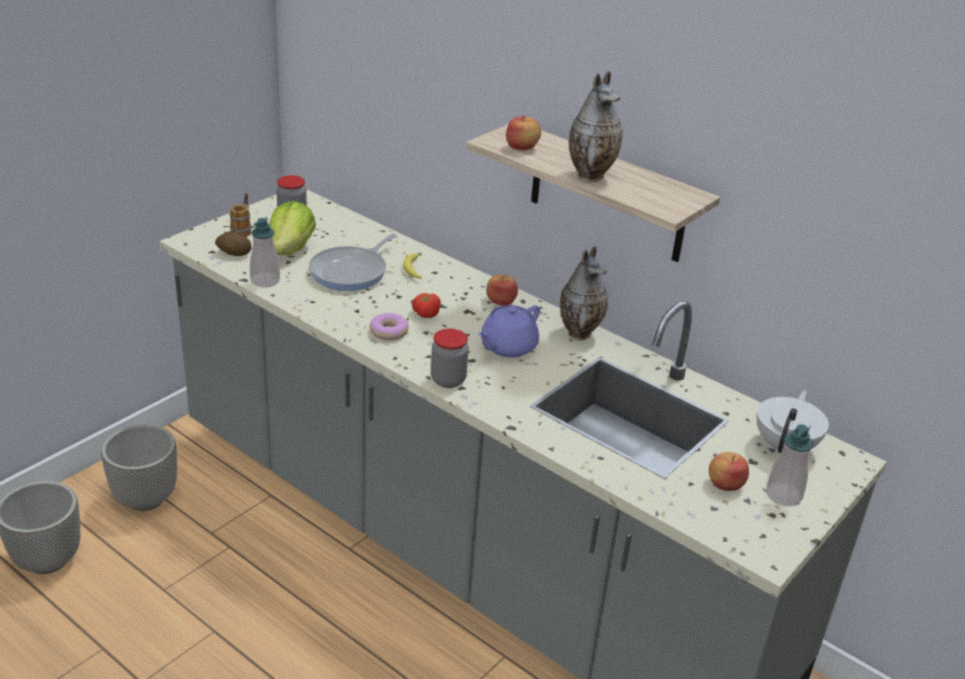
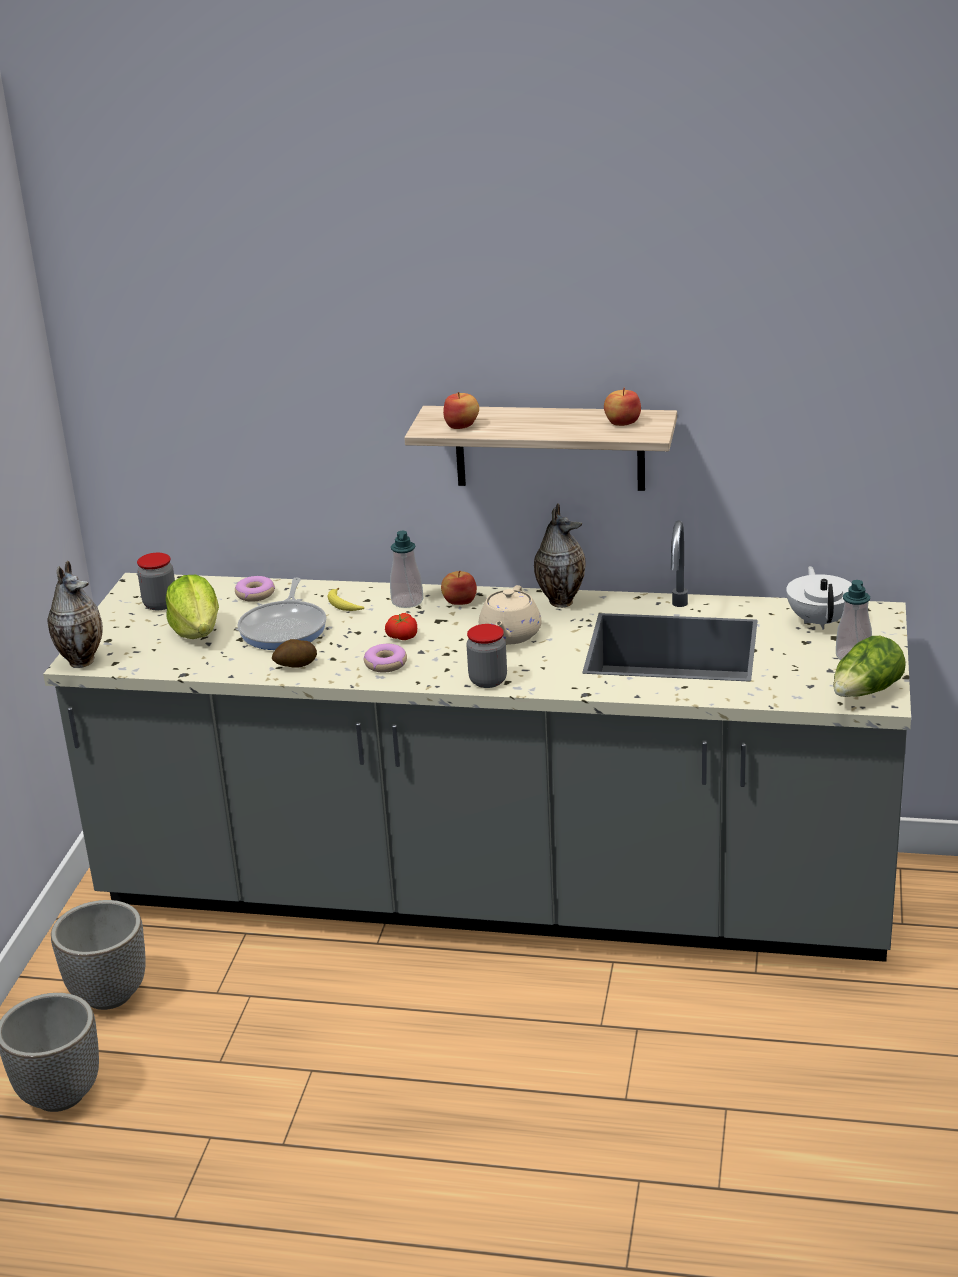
camera: 25 degrees left, 5 degrees down
potato [215,232,252,256] -> potato moved to [272,639,317,668]
mug [230,192,252,237] -> none
soap dispenser [250,218,280,287] -> soap dispenser moved to [390,531,423,608]
purple teapot [478,305,540,358] -> beige teapot [479,585,542,644]
vase [569,71,623,182] -> vase moved to [48,561,103,668]
apple [709,452,749,491] -> apple moved to [604,388,641,426]
none -> donut [235,576,275,602]
none -> lettuce [833,636,906,697]

